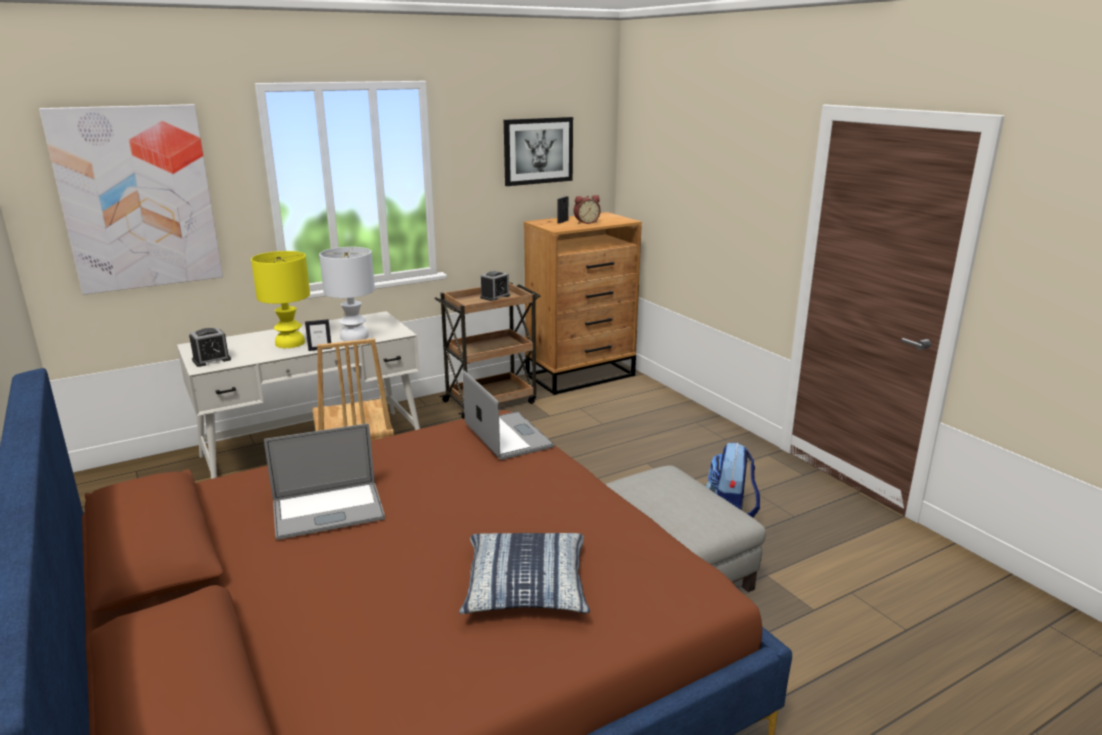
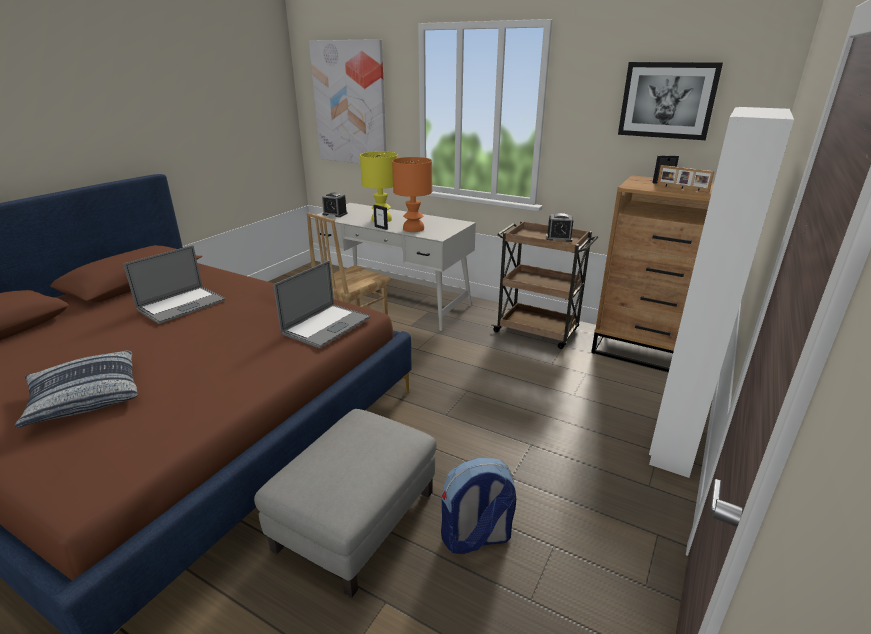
camera: 60 degrees right, 5 degrees up
laptop [264,423,385,540] -> laptop turned 90 degrees counterclockwise [124,245,226,324]
white table lamp [319,247,375,341] -> orange table lamp [392,157,432,232]
alarm clock [574,195,601,224] -> picture frame [657,165,714,193]
none -> white wardrobe [649,107,794,478]

